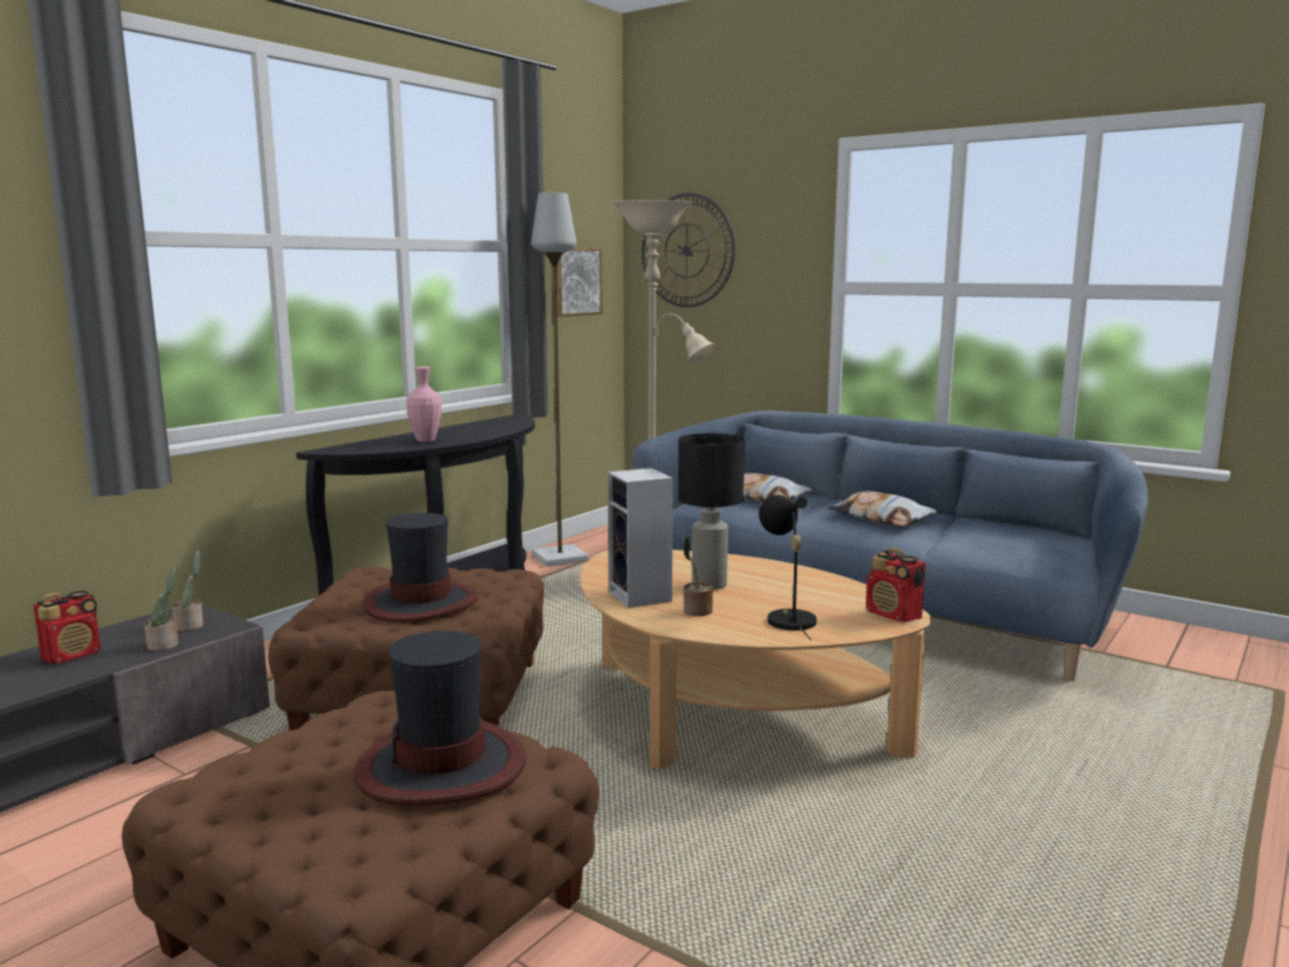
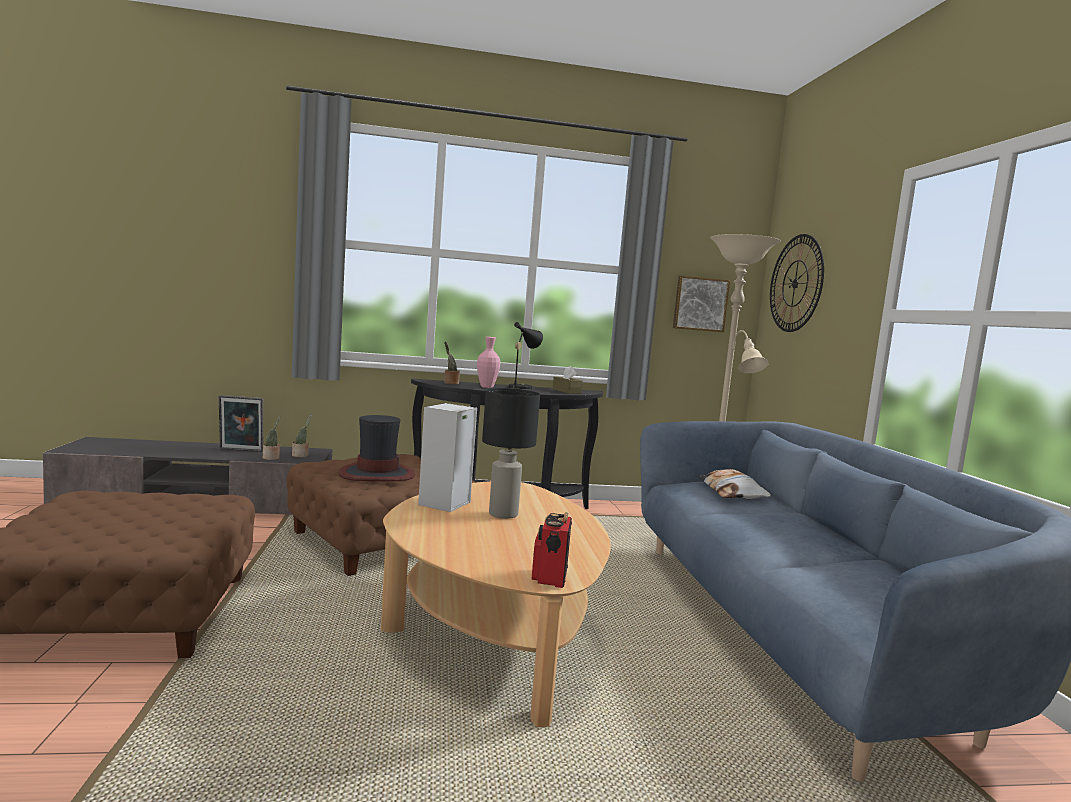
camera: 45 degrees right, 5 degrees down
radio [33,591,101,664] -> picture frame [219,395,263,452]
hat [354,630,526,806] -> none
grey floor lamp [531,193,589,567] -> none
potted plant [683,536,713,616] -> potted plant moved to [444,341,460,384]
black table lamp [759,495,817,640] -> black table lamp moved to [504,322,543,389]
pillow [828,491,937,526] -> none
none -> brown tissue box [553,366,583,394]

